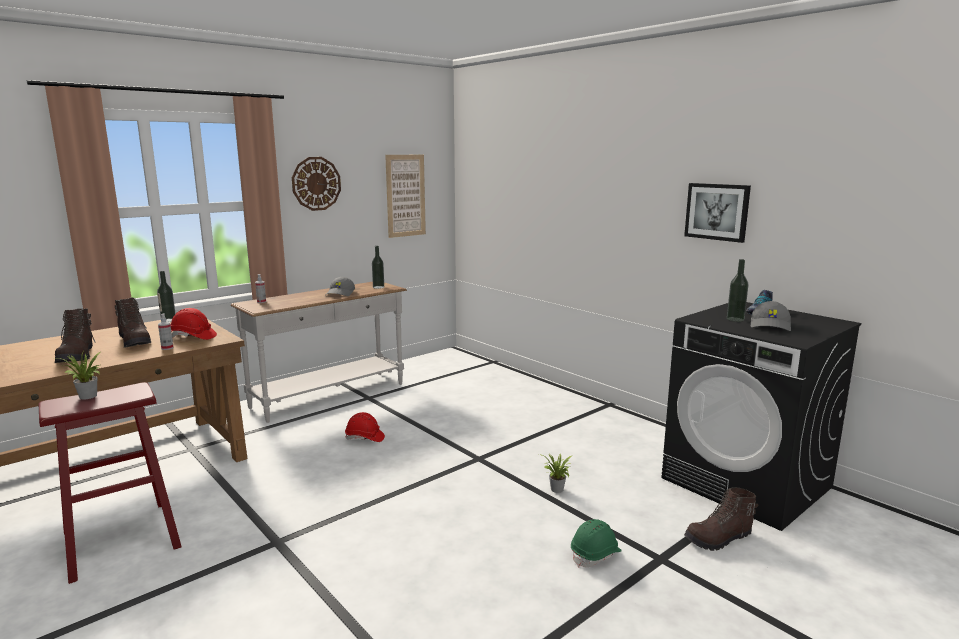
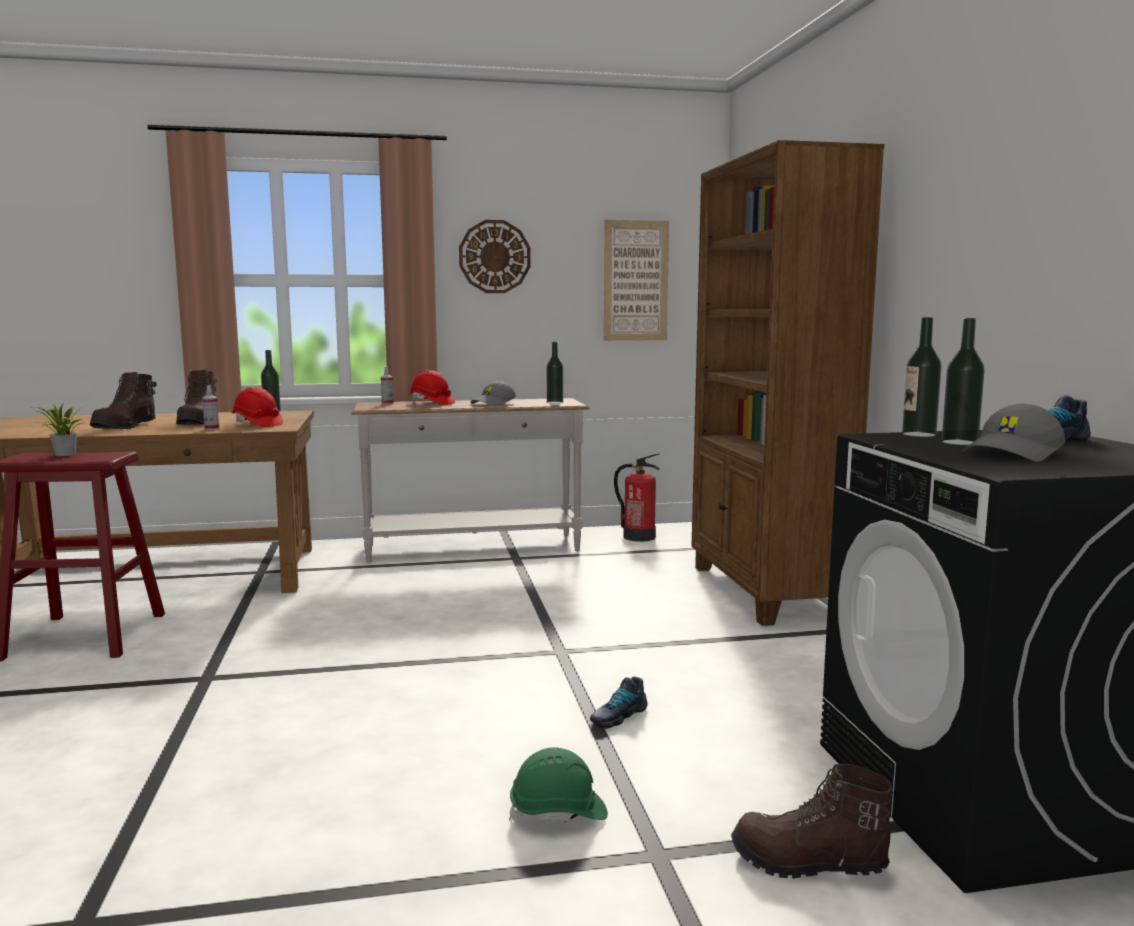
camera: 30 degrees right, 5 degrees down
red hard hat [345,412,385,442] -> red hard hat moved to [410,370,455,405]
potted plant [539,453,573,493] -> shoe [590,677,648,729]
picture [684,183,751,243] -> none
none -> fire extinguisher [614,453,660,542]
none -> brown bookcase [691,140,885,626]
none -> bottle [902,317,941,437]

